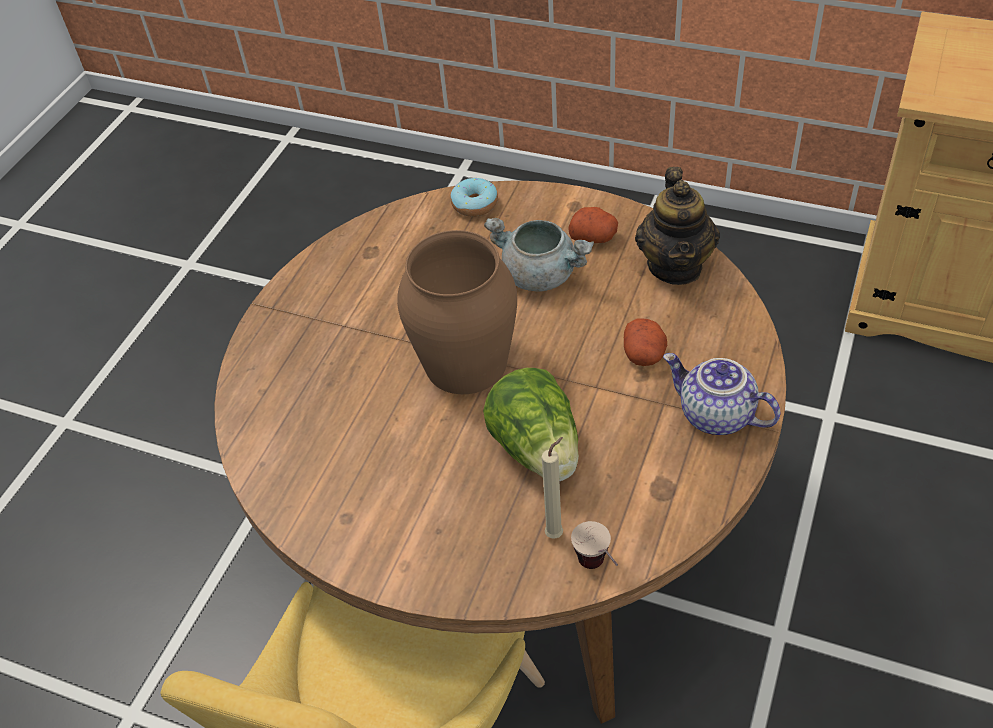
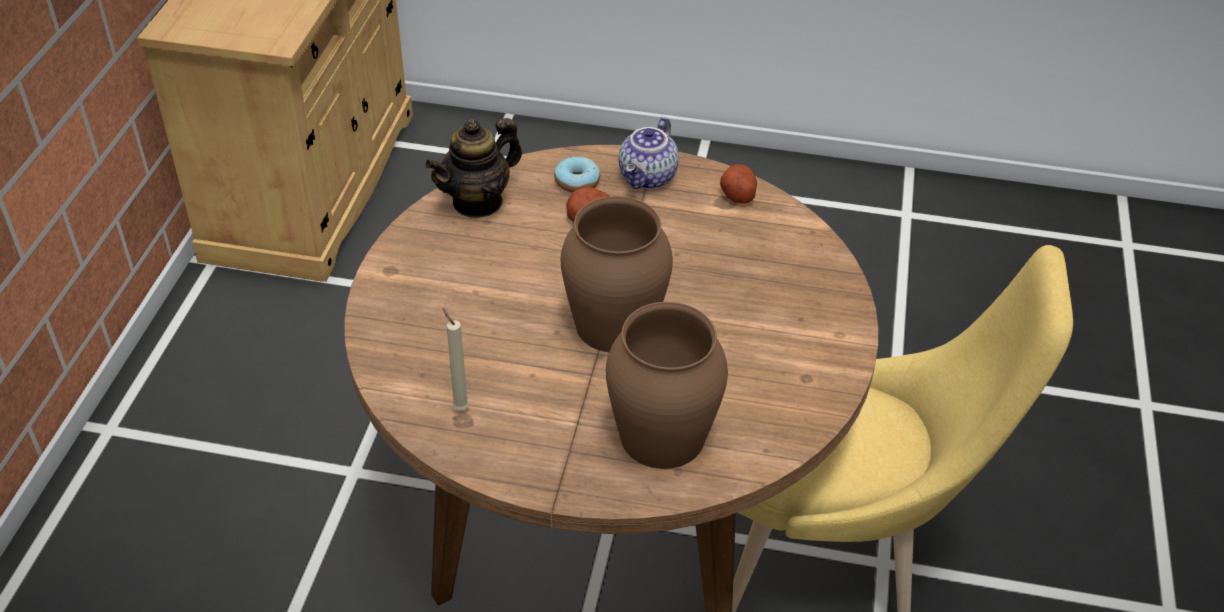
camera: 105 degrees left, 5 degrees down
donut [451,178,498,217] -> donut moved to [554,156,600,193]
lettuce [483,368,579,481] -> none
grey cooking pot [484,218,594,291] -> none
beige candle [542,437,563,539] -> beige candle moved to [442,308,469,411]
potato [568,207,618,243] -> potato moved to [720,164,757,204]
cup [571,521,618,569] -> none
teapot [635,167,720,285] -> teapot turned 150 degrees clockwise [425,118,522,219]
none -> brown vase [606,302,728,469]

